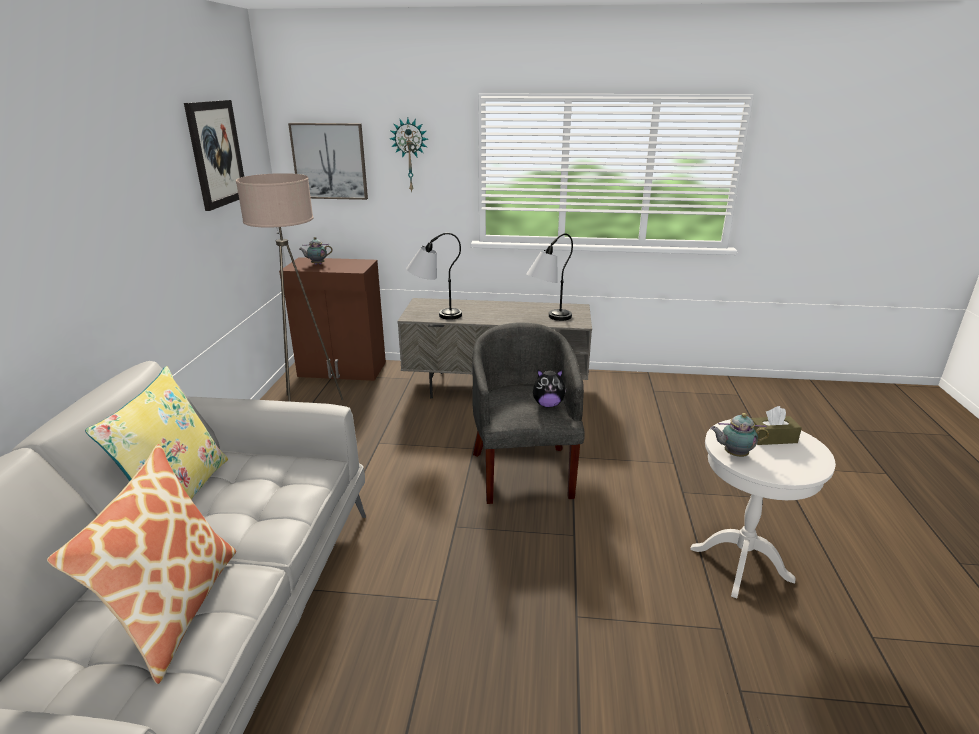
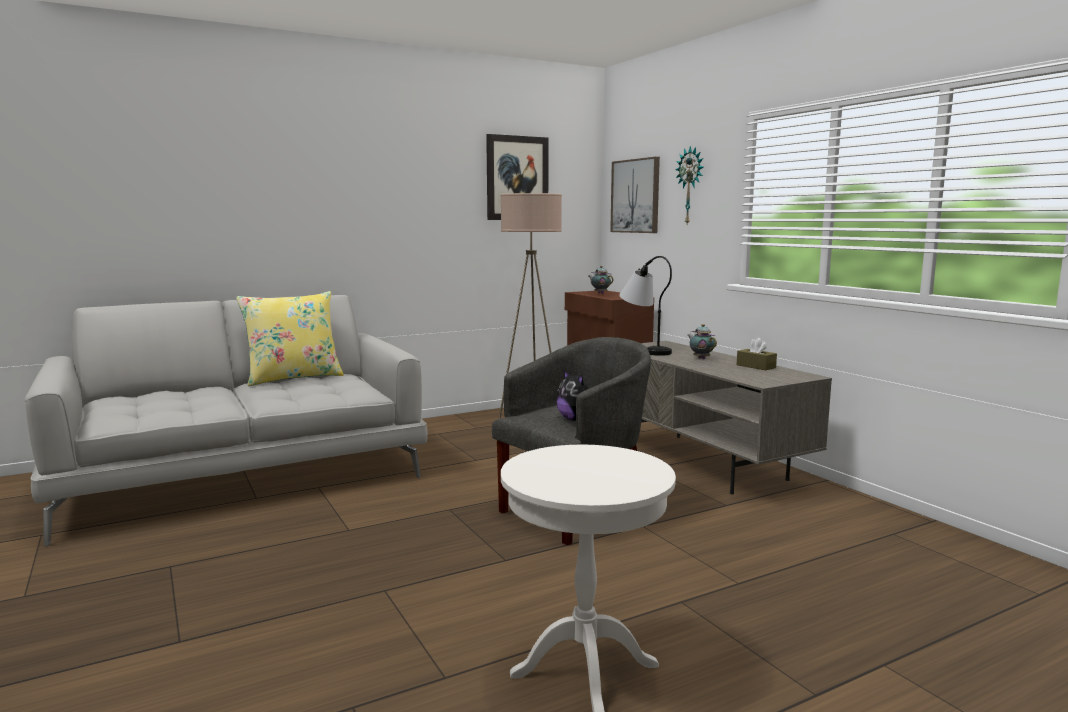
camera: 55 degrees right, 15 degrees down
pillow [47,444,236,684] -> none
table lamp [526,234,573,321] -> none
teapot [710,413,769,457] -> teapot moved to [688,324,717,359]
brown tissue box [751,406,802,445] -> brown tissue box moved to [737,338,777,370]

